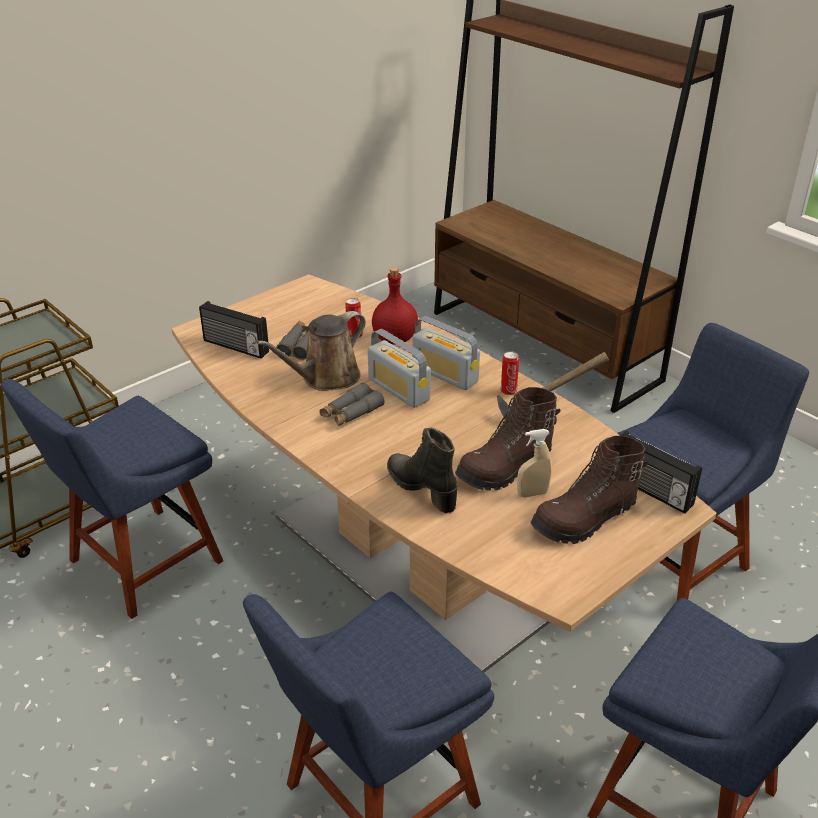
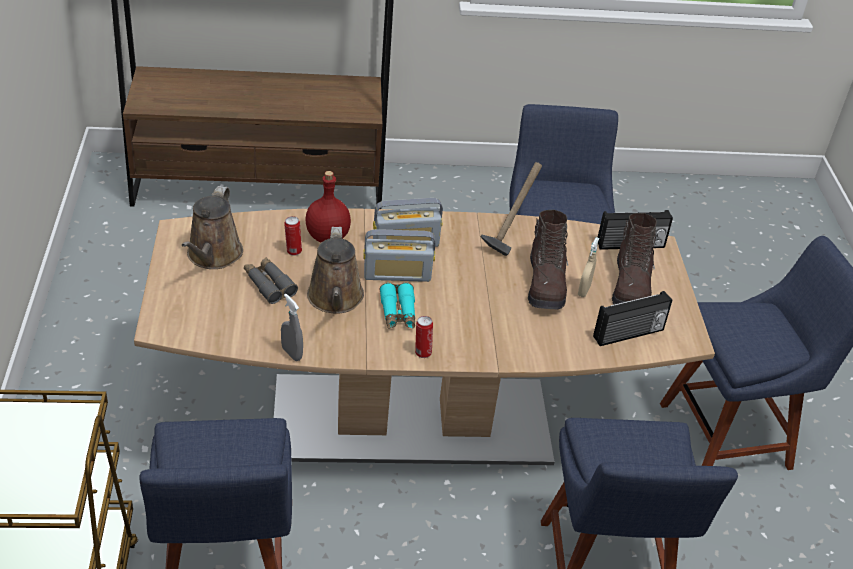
camera: 55 degrees left, 5 degrees up
radio [199,301,269,359] -> radio moved to [593,291,672,346]
grey binoculars [320,383,385,426] -> turquoise binoculars [379,283,415,329]
black boot [387,428,457,513] -> none
can [501,352,519,395] -> can moved to [415,316,433,358]
none -> brown watering can [182,186,243,269]
none -> grey spray bottle [281,294,303,361]

